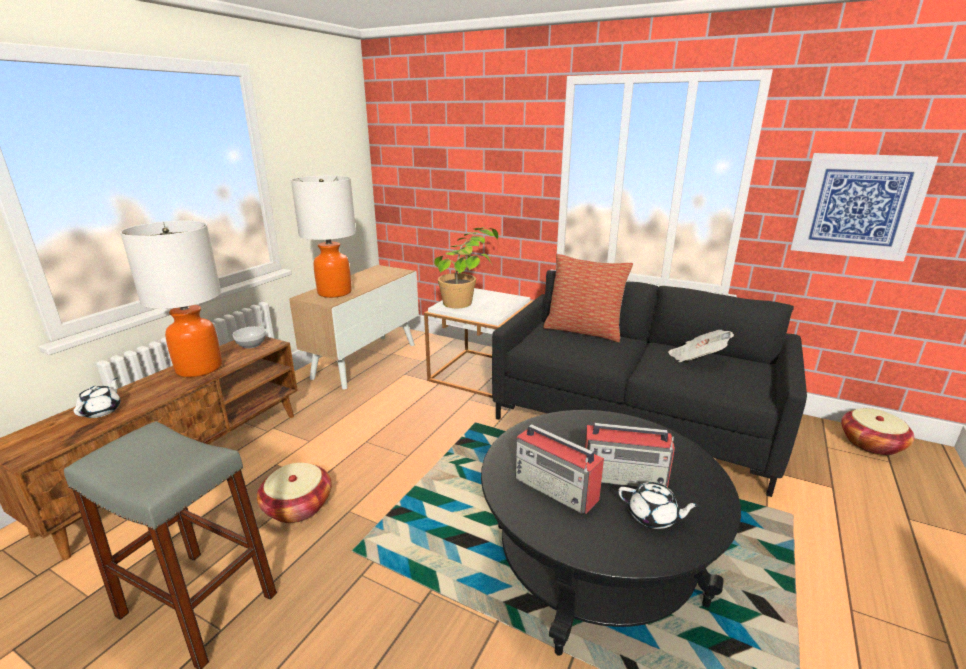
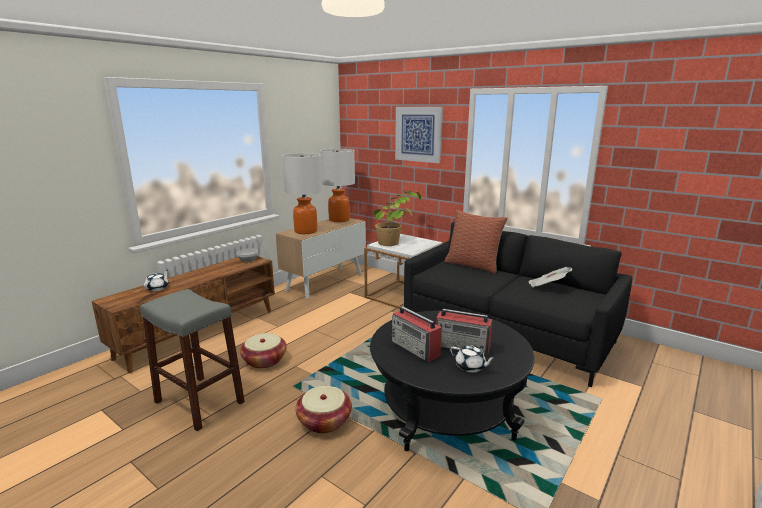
camera: 10 degrees right, 5 degrees down
table lamp [120,220,222,377] -> table lamp moved to [320,149,355,222]
picture [790,153,938,261] -> picture moved to [395,107,442,163]
basket [841,408,914,456] -> basket moved to [295,386,352,434]

